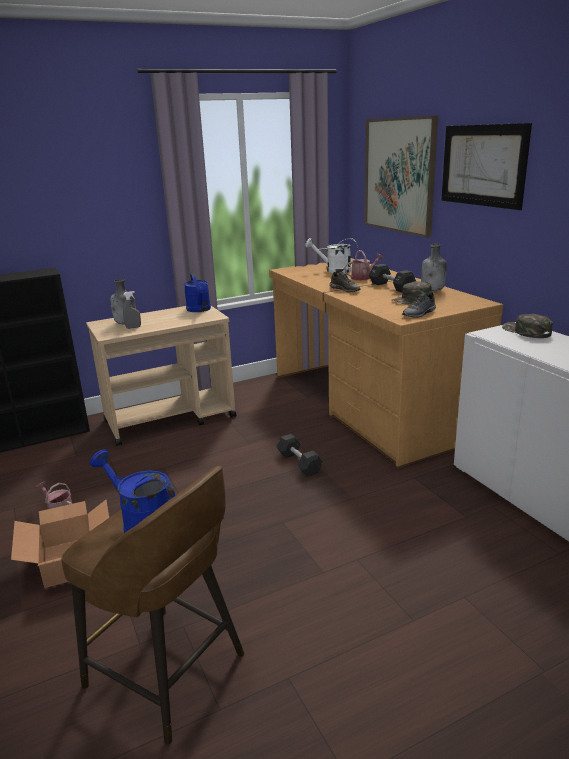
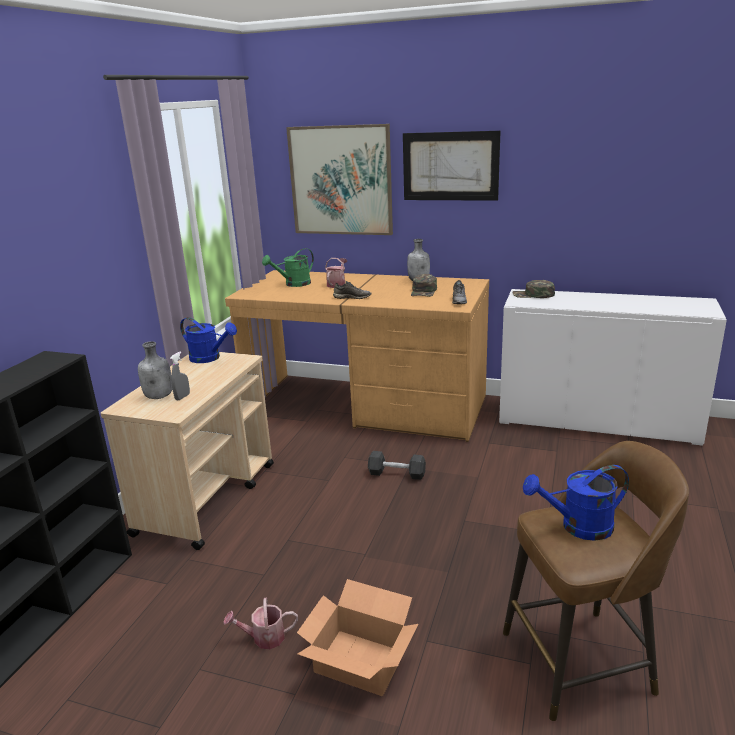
camera: 45 degrees left, 0 degrees up
white watering can [305,238,358,273] -> green watering can [262,248,314,287]
black dumbbell [369,264,416,293] -> none

